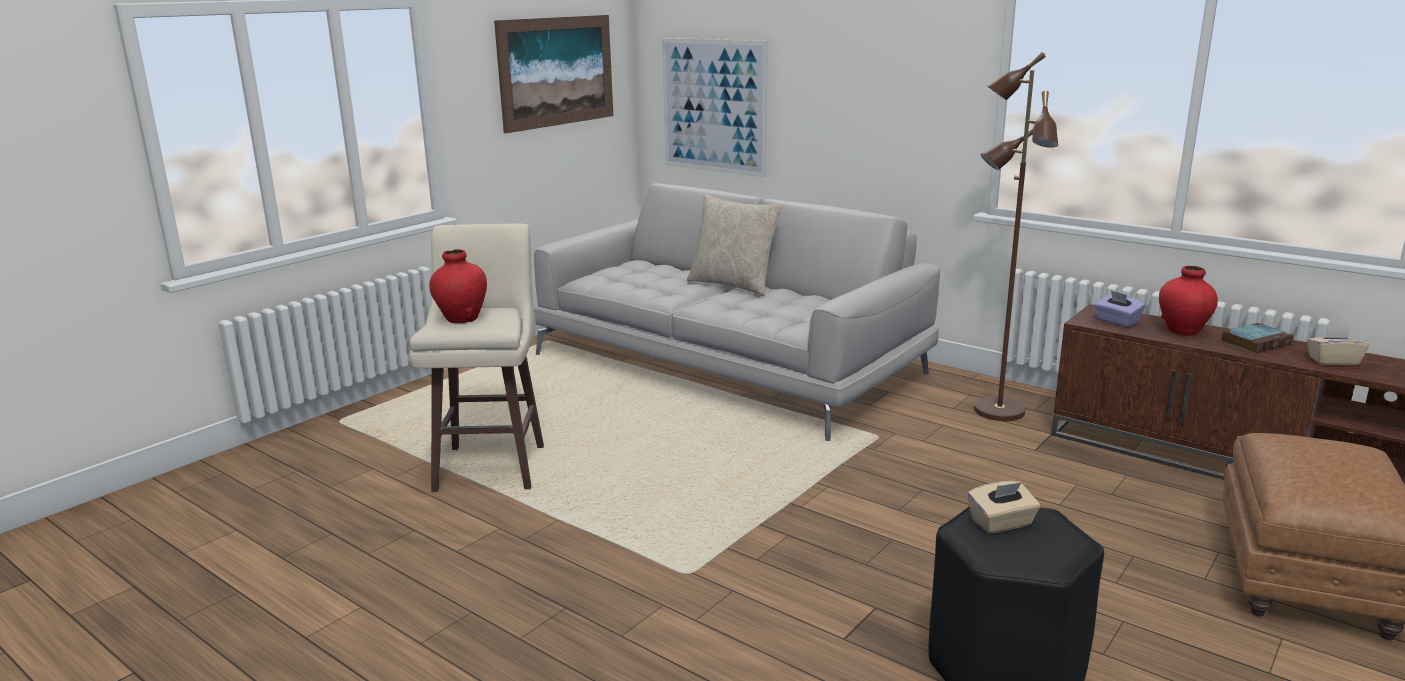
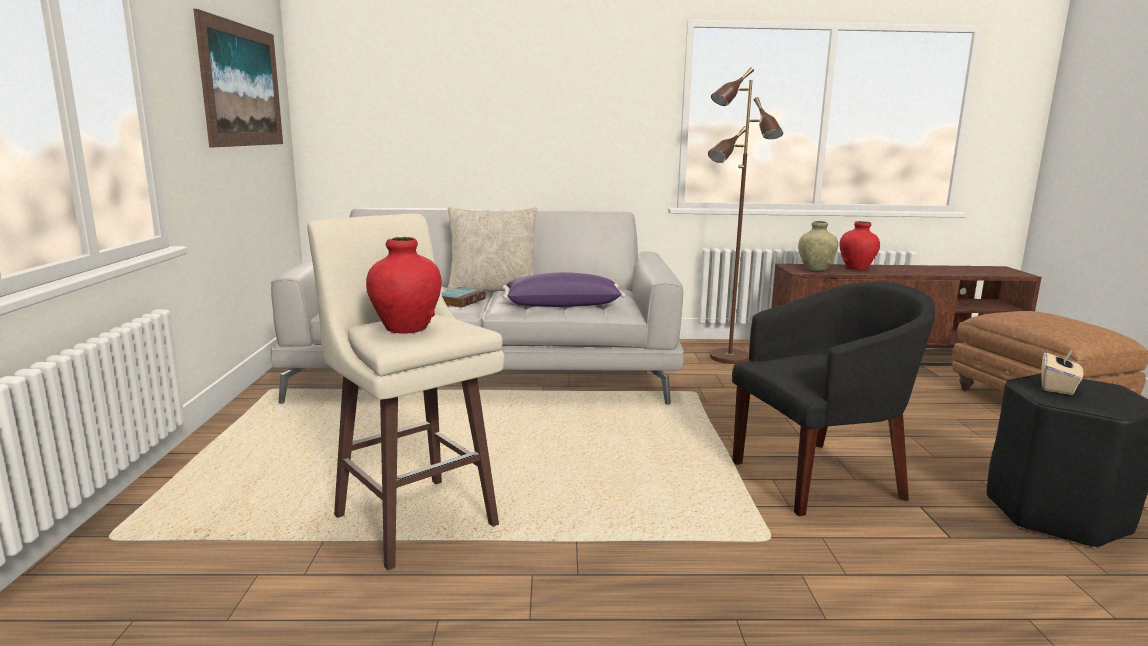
camera: 40 degrees left, 5 degrees down
picture [662,38,768,178] -> none
purple tissue box [1094,290,1145,327] -> beige vase [798,221,838,271]
book [1221,323,1294,353] -> book moved to [442,287,486,308]
beige tissue box [1307,326,1369,366] -> none
none -> purple pillow [502,272,626,307]
none -> black armchair [732,281,935,516]

